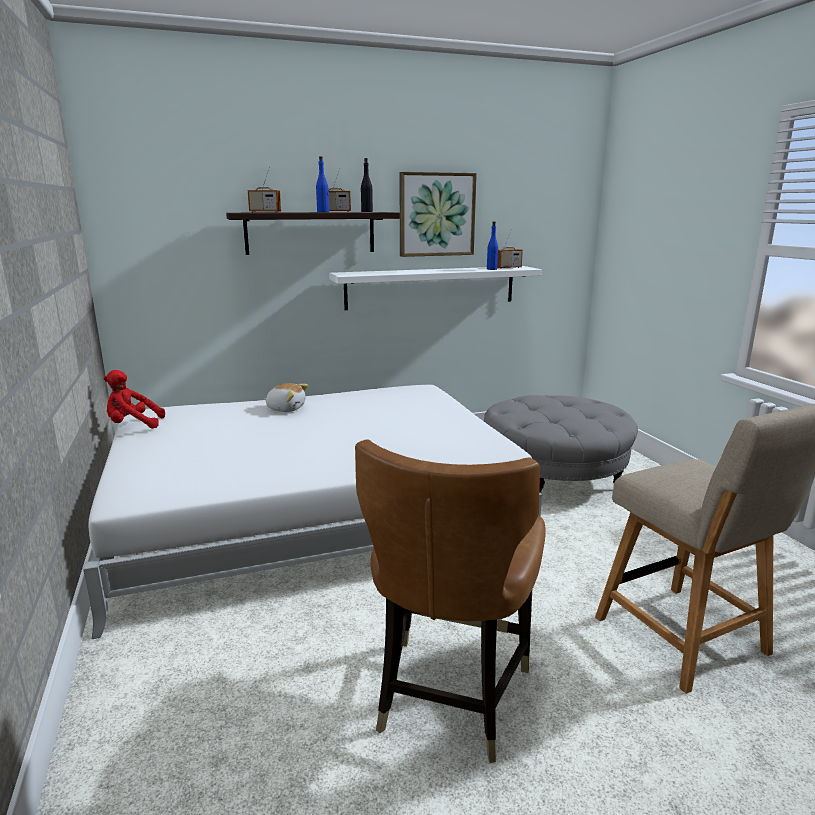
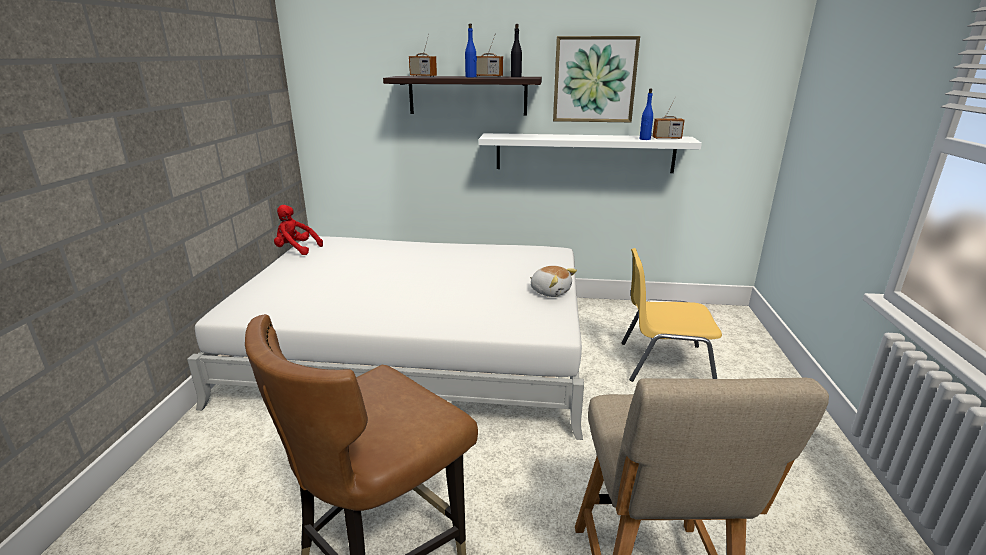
camera: 25 degrees right, 5 degrees up
plush toy [264,383,308,412] -> plush toy moved to [530,266,577,297]
grey ottoman [484,395,638,494] -> yellow chair [622,248,722,382]

